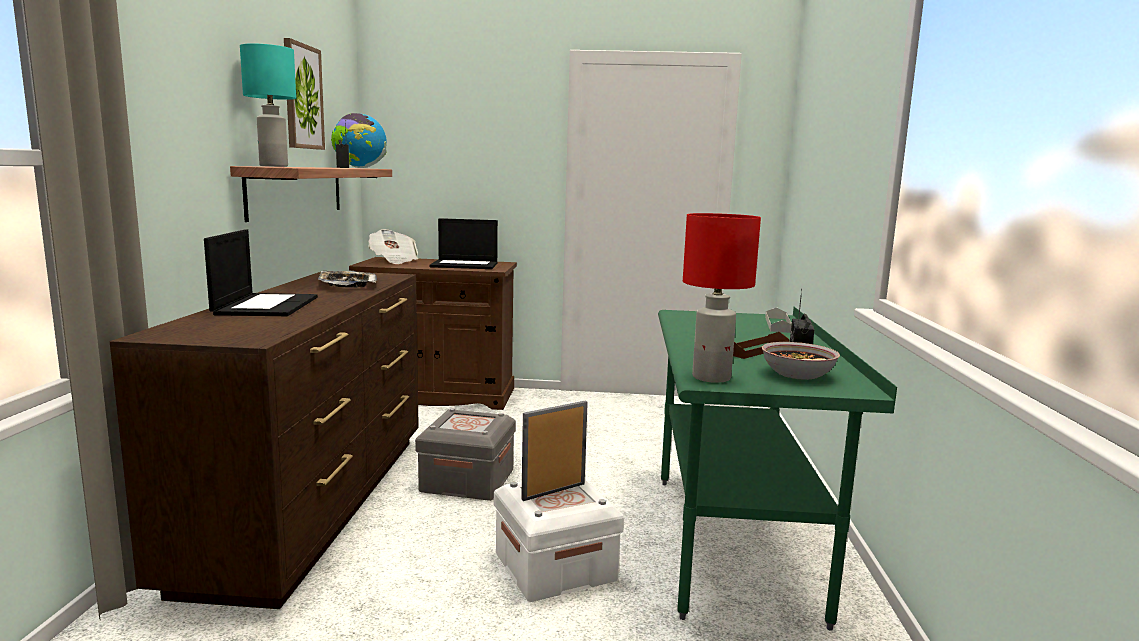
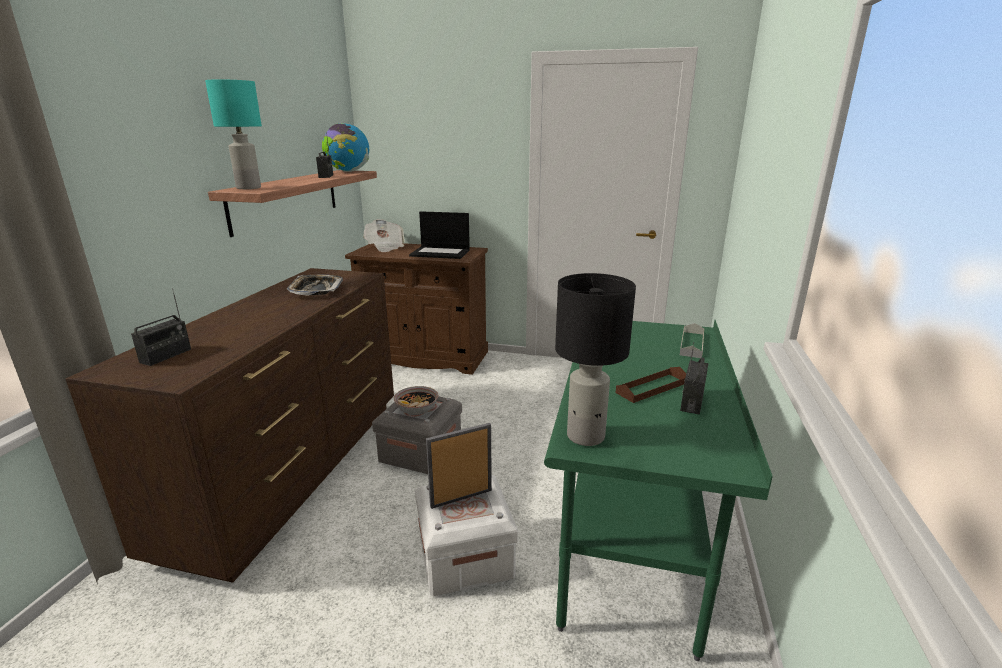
camera: 10 degrees right, 10 degrees up
laptop [204,229,318,316] -> none
picture [284,38,325,150] -> none
red table lamp [683,213,761,383] -> black table lamp [555,273,636,446]
bowl [761,342,840,380] -> bowl moved to [394,386,439,415]
none -> radio [131,288,191,366]

